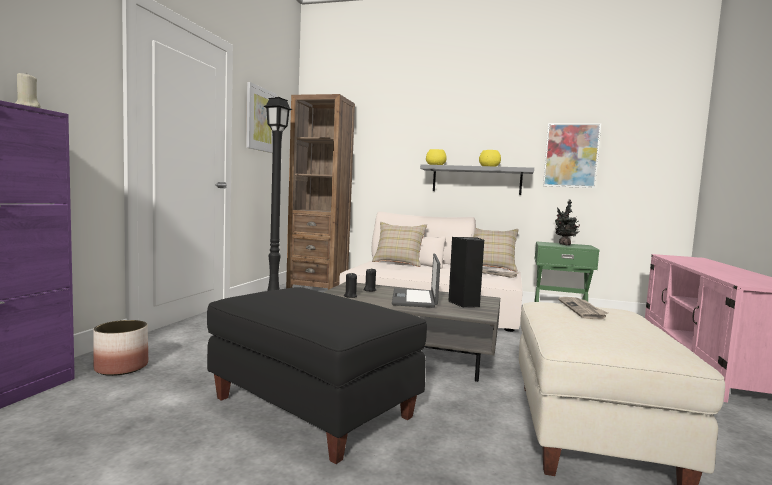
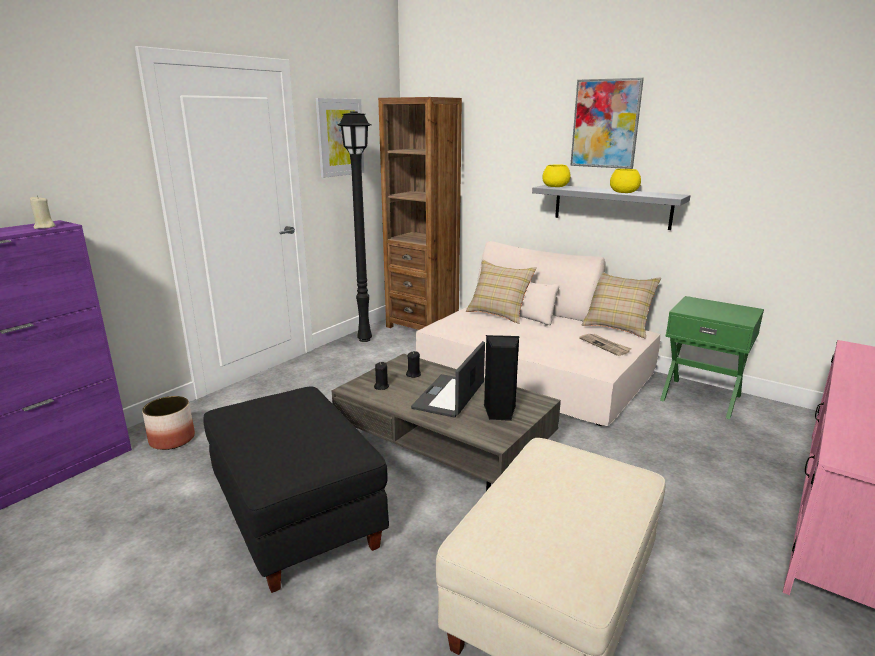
camera: 20 degrees right, 15 degrees up
picture [543,123,601,188] -> picture moved to [570,78,644,169]
potted plant [555,200,580,245] -> none
newspaper [558,297,608,320] -> none

